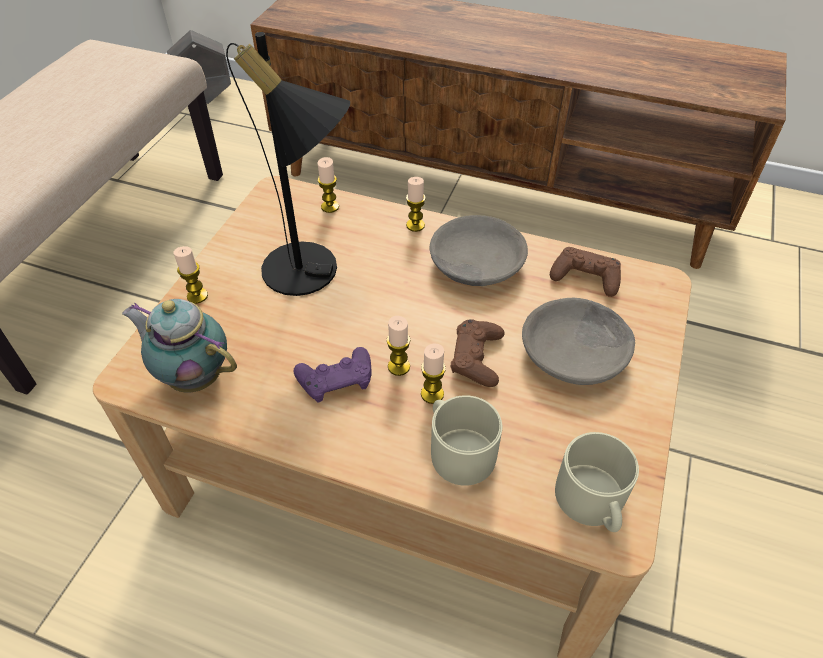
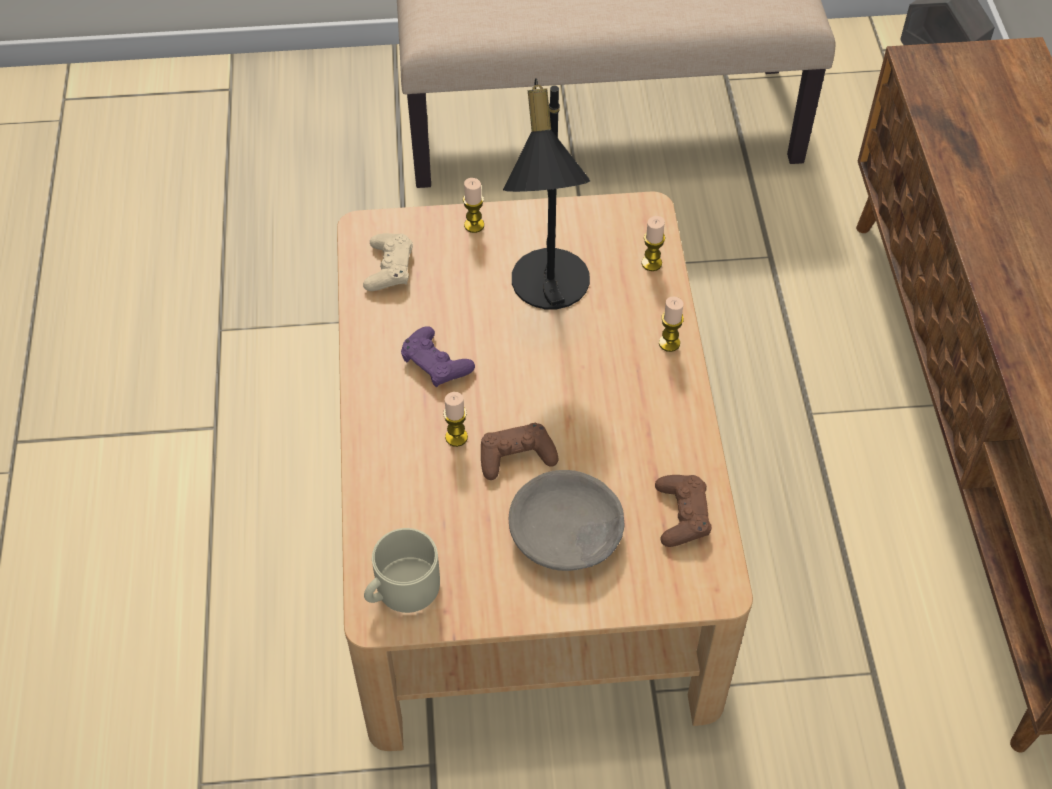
camera: 65 degrees right, 5 degrees up
teapot [122,299,237,392] -> beige game controller [363,233,413,291]
candle [386,316,410,376] -> none
grey bowl [430,215,528,286] -> none
beige mug [431,395,502,486] -> none

